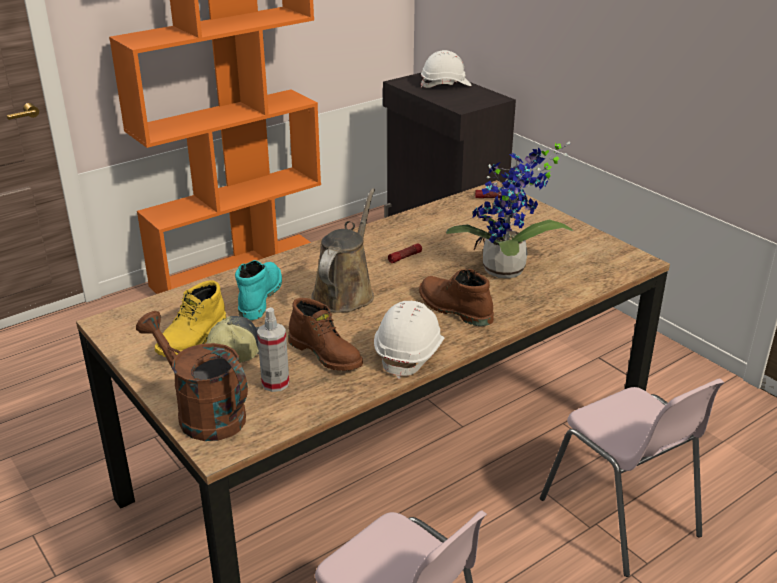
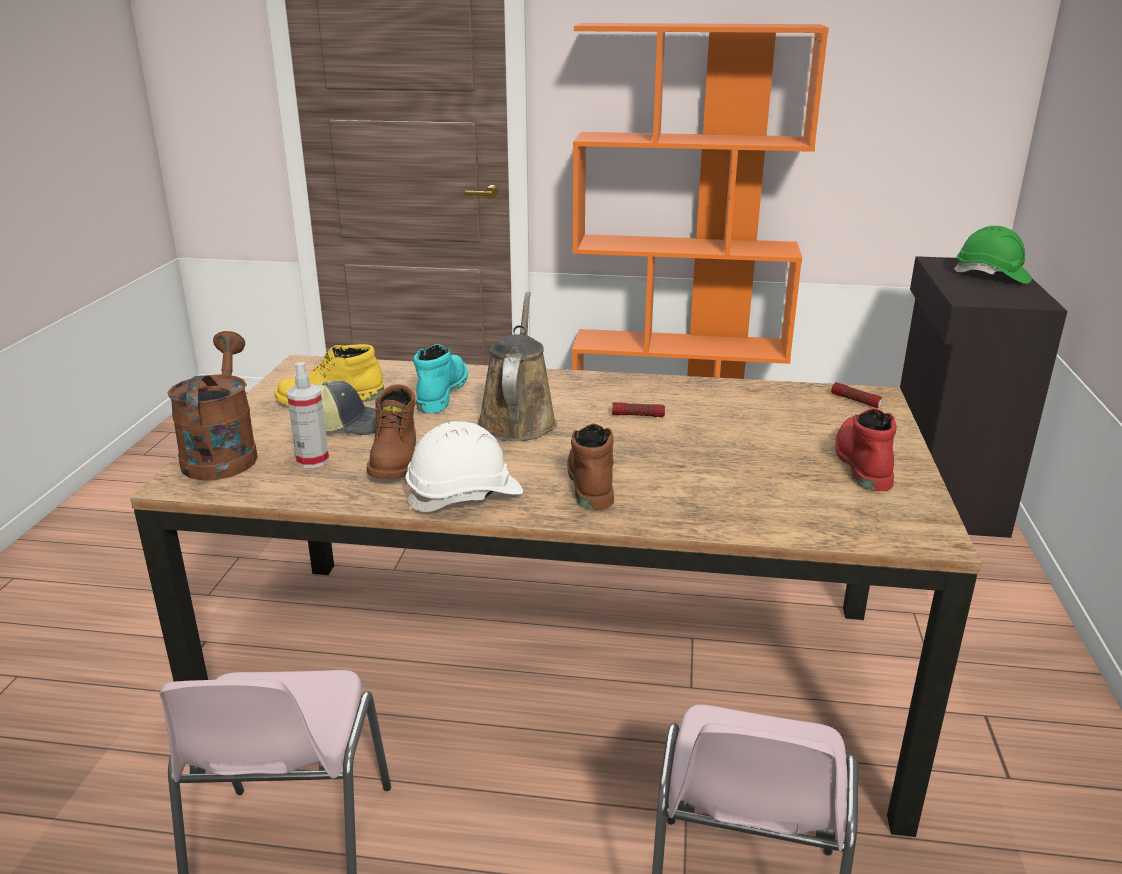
camera: 45 degrees right, 5 degrees down
turquoise boot [235,260,282,320] -> turquoise boot turned 45 degrees counterclockwise [413,344,468,413]
brown watering can [311,188,375,313] -> brown watering can turned 60 degrees counterclockwise [477,291,557,441]
white hard hat [421,50,472,88] -> green hard hat [954,226,1032,284]
potted plant [446,142,573,278] -> none
none -> red boot [835,408,896,492]

